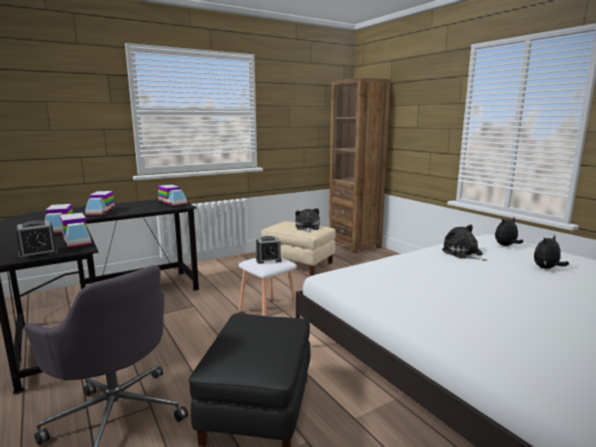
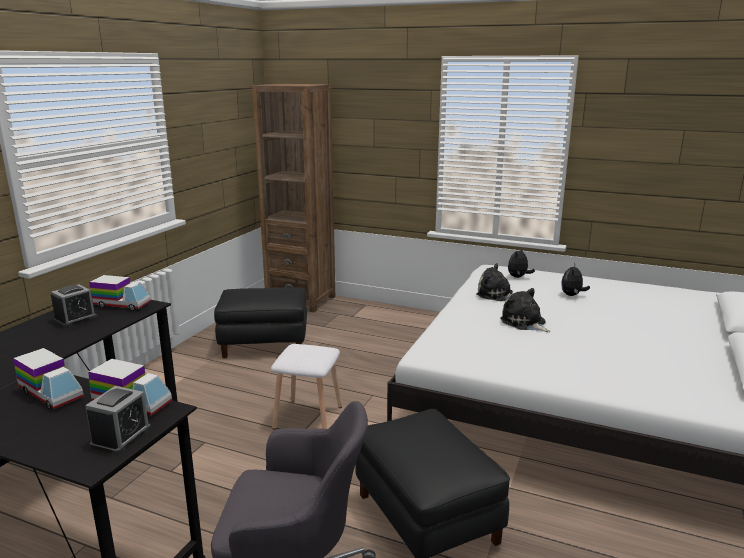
camera: 35 degrees left, 5 degrees up
toy truck [85,191,115,216] -> none
alarm clock [256,236,282,264] -> alarm clock moved to [51,284,97,327]
beige ottoman [261,221,335,276] -> black ottoman [214,287,307,358]
plush toy [295,208,320,233] -> plush toy moved to [500,288,551,332]

